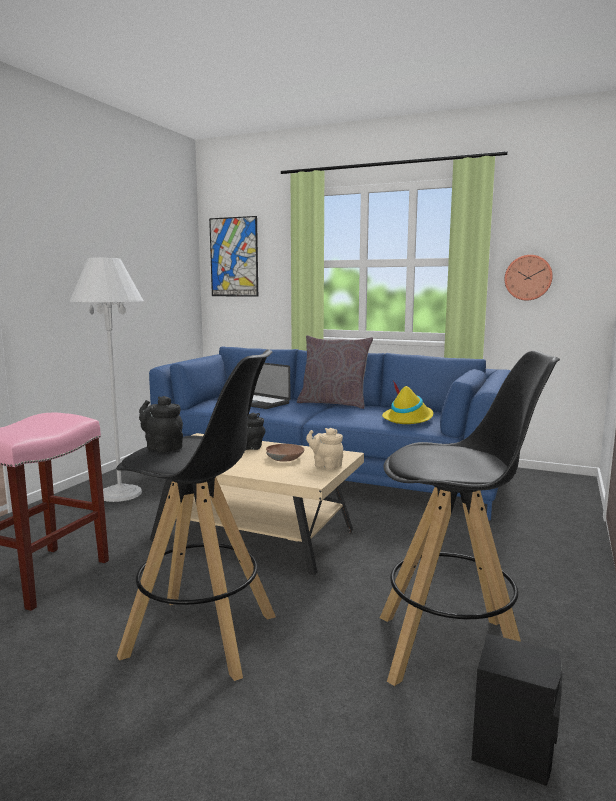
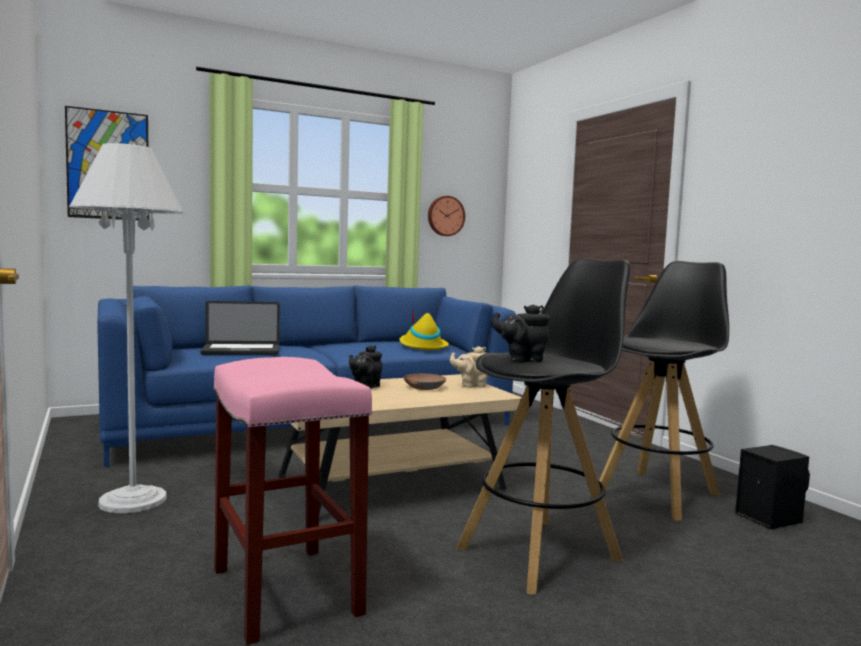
camera: 50 degrees left, 5 degrees down
grey pillow [297,335,373,409] -> none

